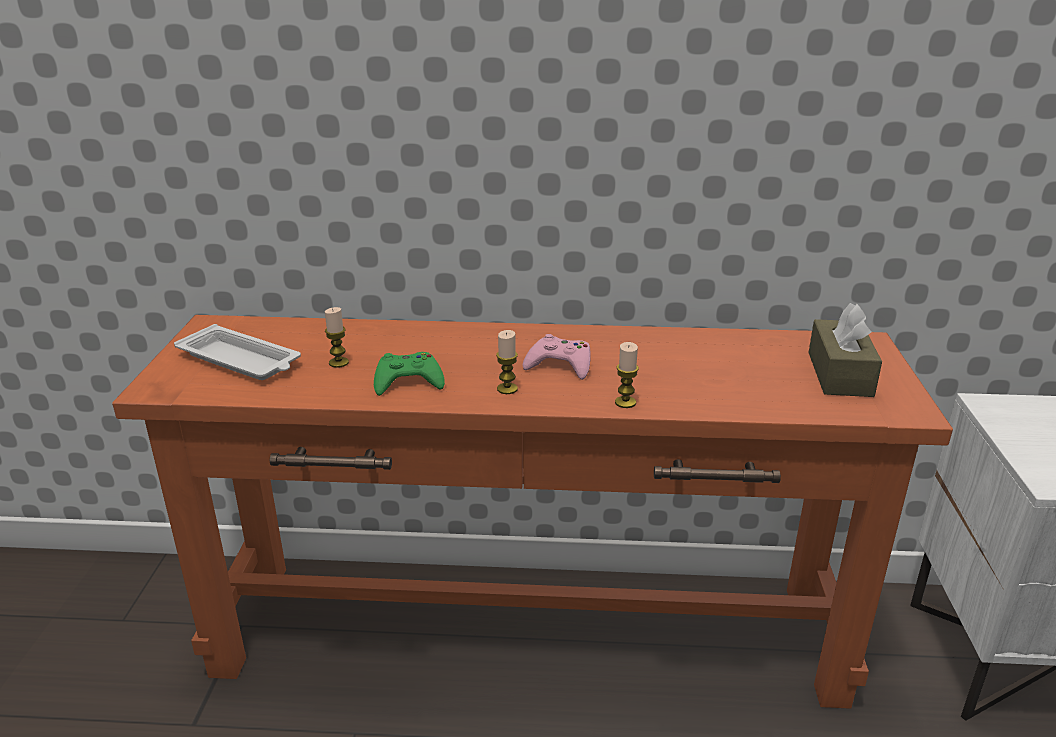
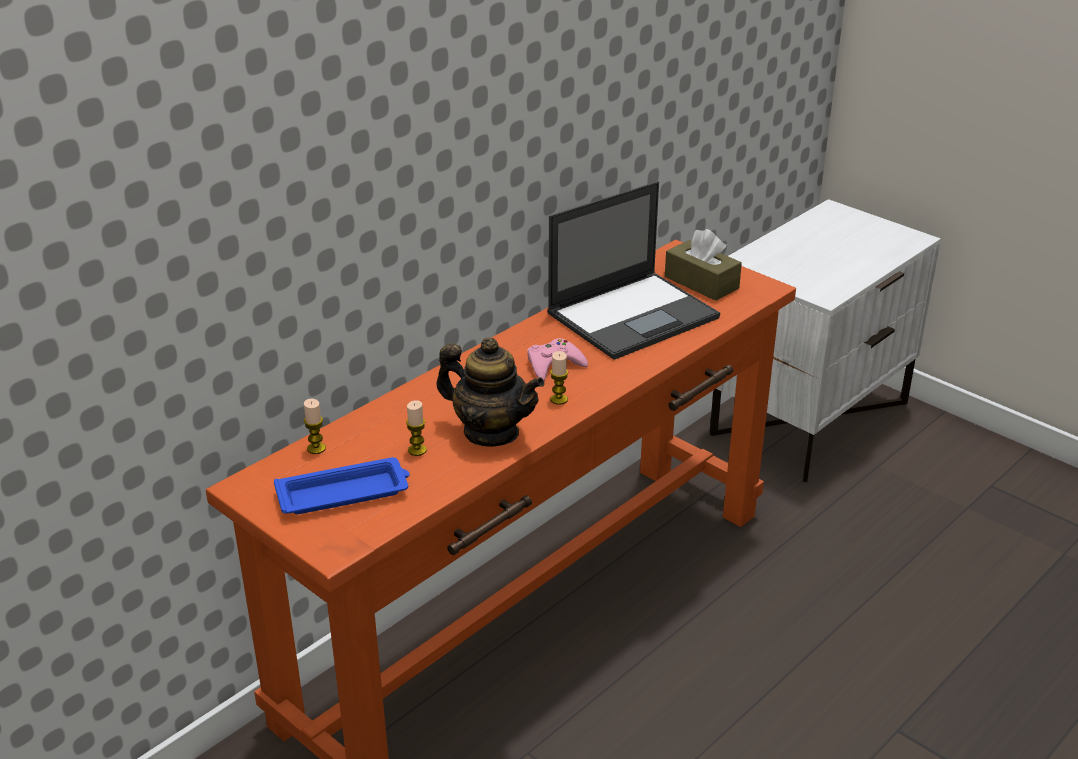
camera: 50 degrees left, 5 degrees up
white tray [174,324,301,380] -> blue tray [274,457,410,514]
green game controller [374,352,445,396] -> teapot [436,337,545,447]
candle [615,342,639,408] -> candle moved to [304,399,326,454]
none -> laptop [547,181,720,360]

